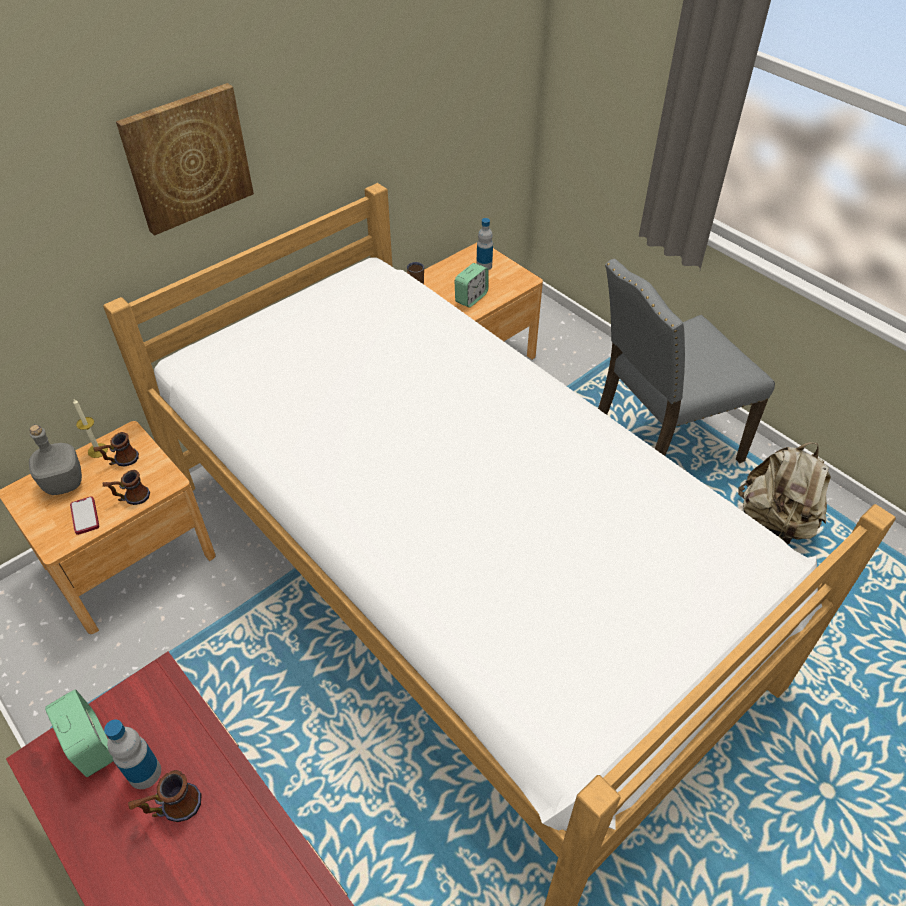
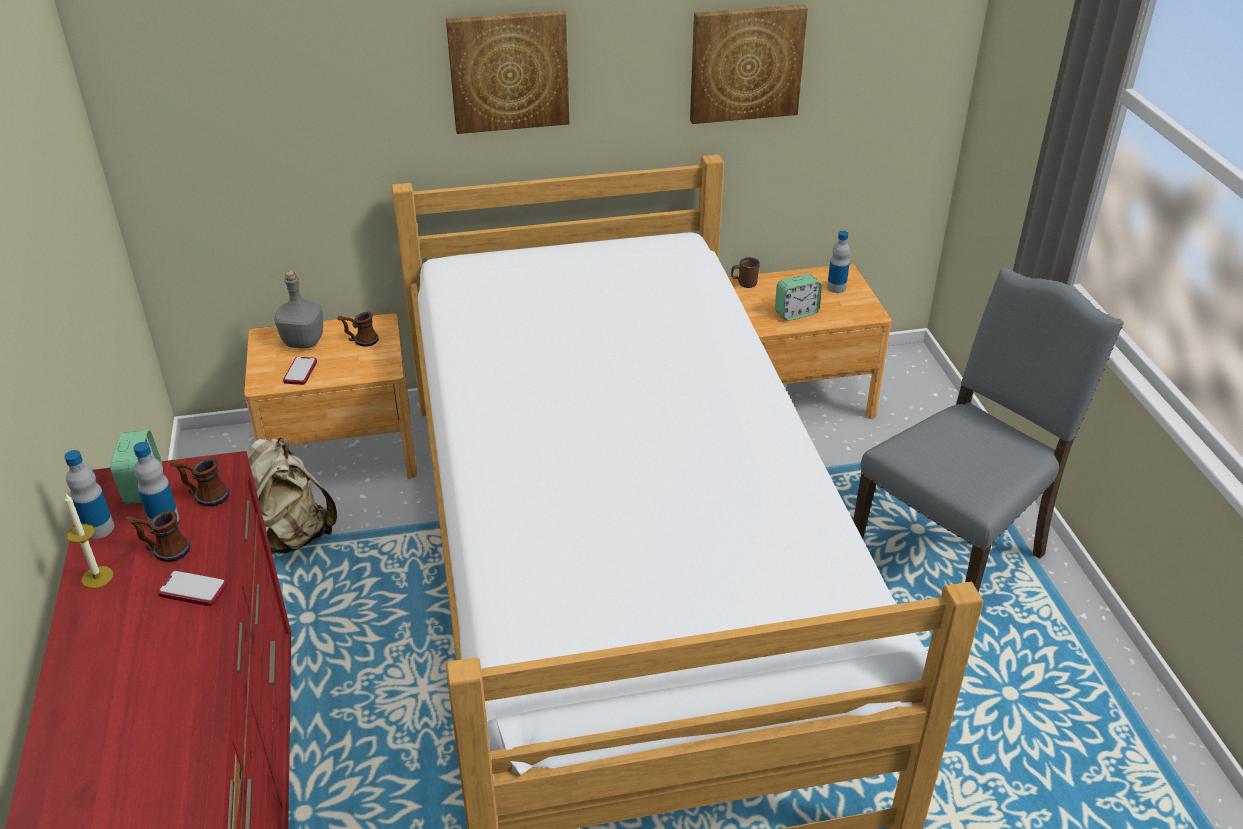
camera: 30 degrees right, 10 degrees down
candle [73,399,108,458] -> candle moved to [65,494,113,588]
mug [102,470,150,505] -> mug moved to [170,458,230,507]
grey chair [598,259,775,463] -> grey chair turned 135 degrees clockwise [853,267,1124,593]
beige backpack [738,442,831,544] -> beige backpack moved to [248,438,337,554]
none -> bottle [64,450,114,539]
none -> phone [158,570,228,606]
none -> picture [690,5,808,124]

